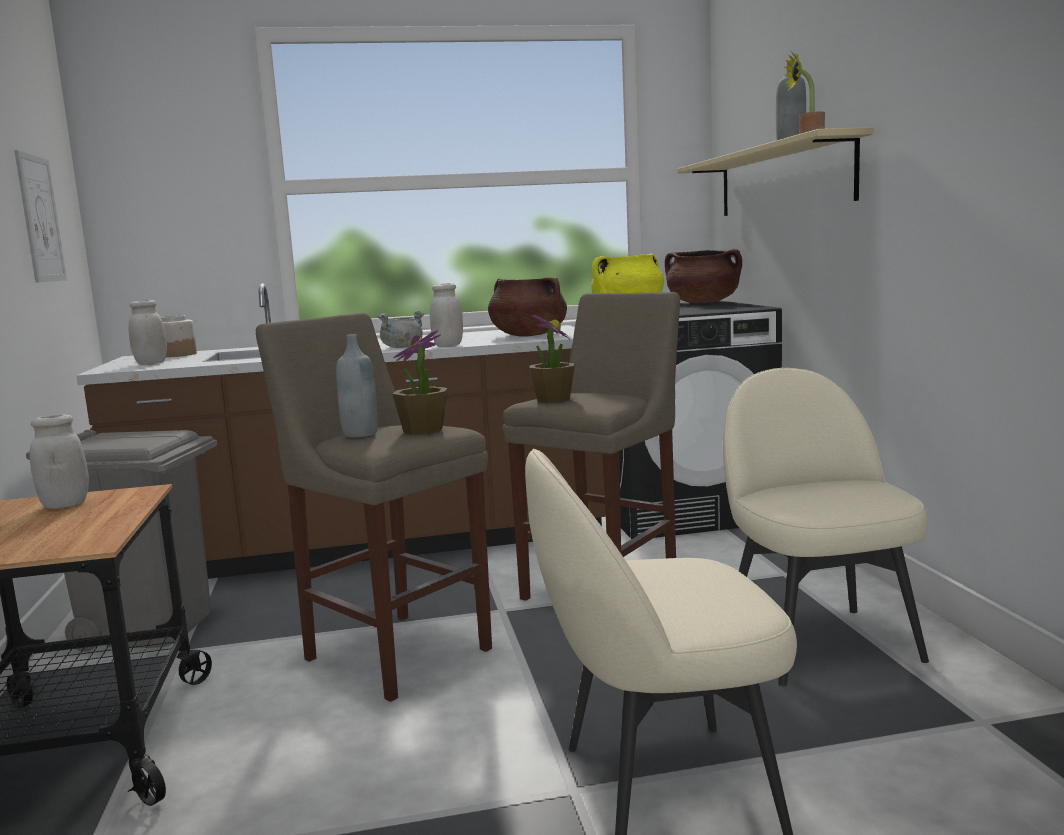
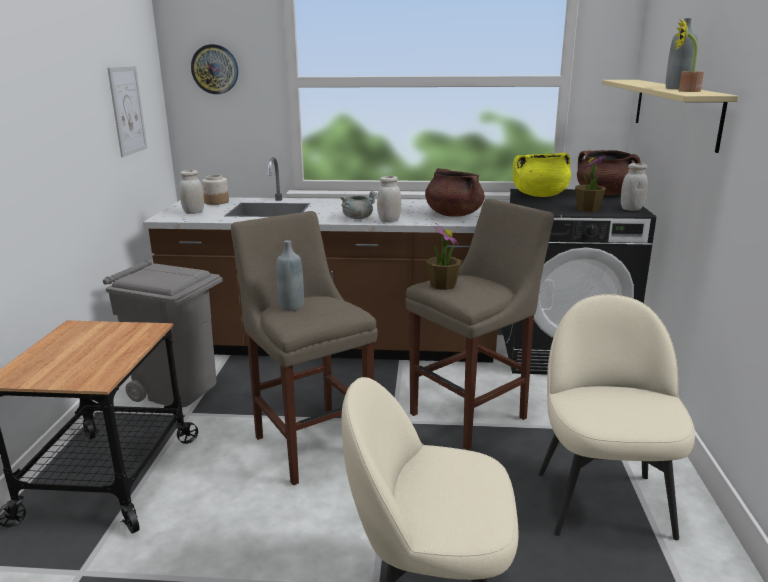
camera: 15 degrees right, 10 degrees up
white jar [30,414,89,509] -> white jar moved to [621,163,648,211]
potted plant [392,330,448,434] -> potted plant moved to [575,155,607,212]
none -> wall clock [191,44,238,94]

